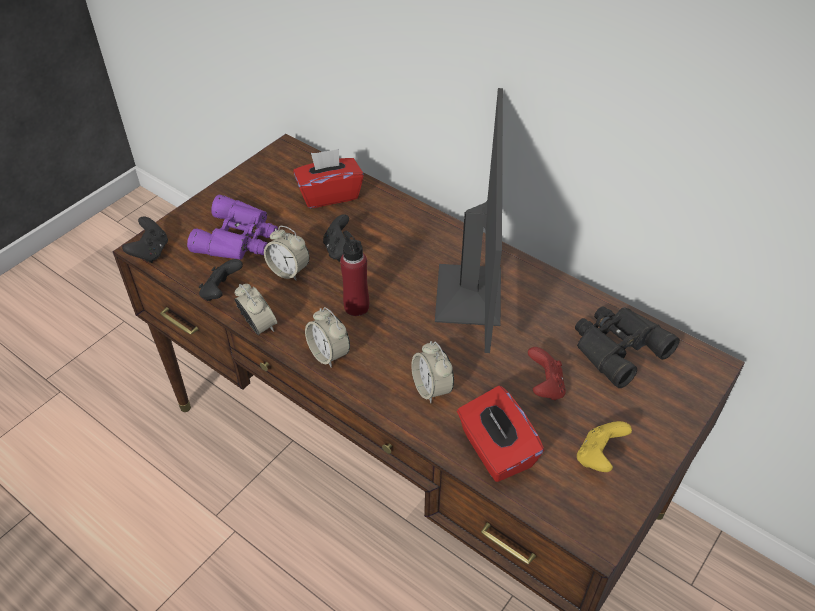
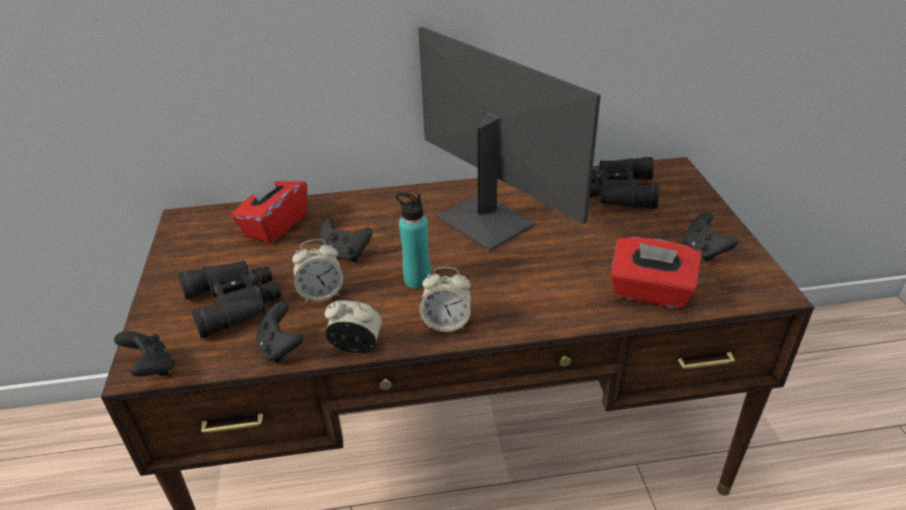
camera: 45 degrees left, 10 degrees down
purple binoculars [187,195,278,260] -> black binoculars [178,260,281,338]
red bottle [340,231,369,316] -> turquoise bottle [396,192,431,289]
alarm clock [411,341,454,403] -> none
red game controller [528,347,566,400] -> none
yellow game controller [577,421,632,472] -> black game controller [684,212,739,262]

